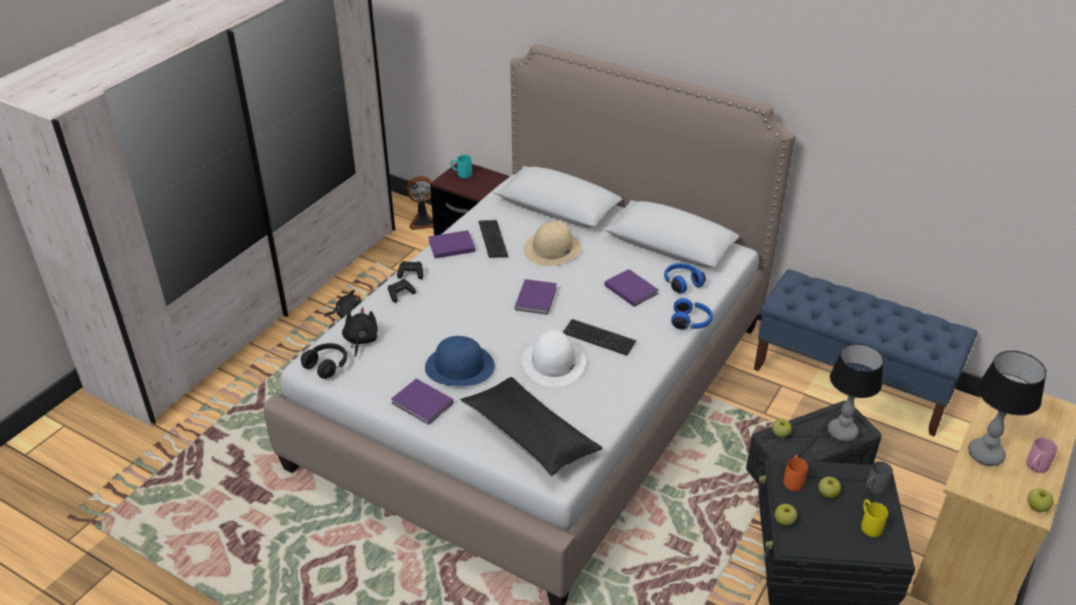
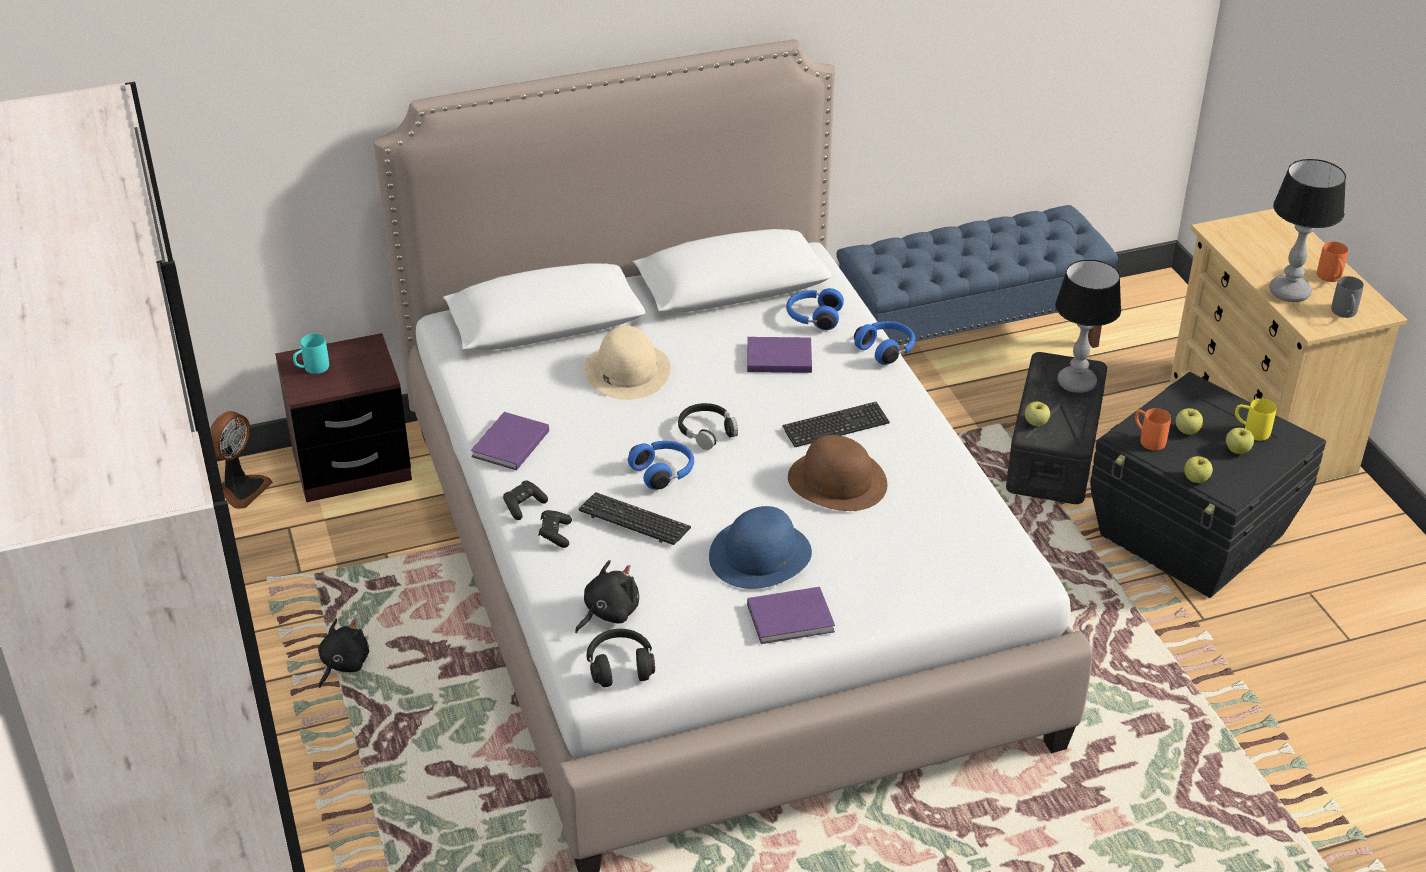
camera: 50 degrees left, 0 degrees up
black plush toy [342,307,378,357] -> black plush toy turned 90 degrees clockwise [575,560,639,633]
black pillow [460,377,603,476] -> none
keyboard [478,220,508,258] -> keyboard moved to [578,492,691,545]
purple book [515,279,557,315] -> black headphones [678,403,738,450]
white hat [522,330,586,387] -> brown hat [788,435,887,511]
grey mug [866,461,893,495] -> grey mug moved to [1331,276,1364,318]
pink mug [1026,438,1058,473] -> orange mug [1317,241,1348,282]
apple [1028,488,1054,512] -> apple moved to [1226,428,1254,454]
none -> blue headphones [628,441,694,490]

